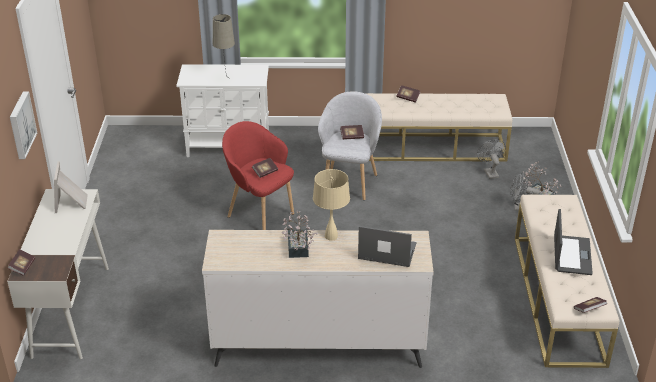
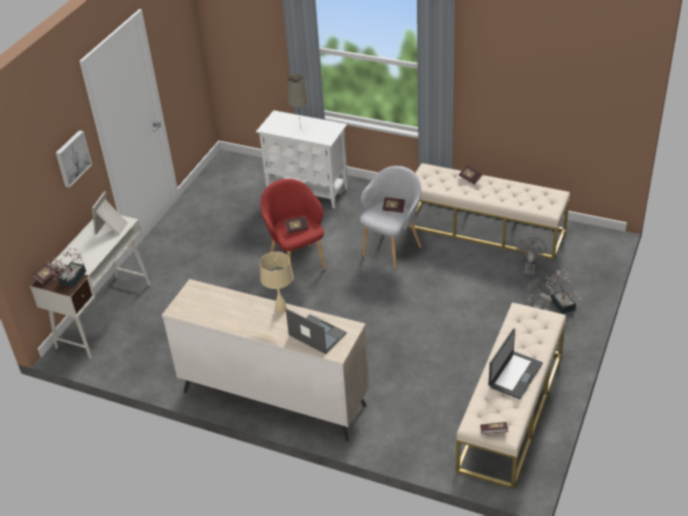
camera: 25 degrees right, 5 degrees up
potted plant [281,211,318,258] -> potted plant moved to [47,248,86,287]

